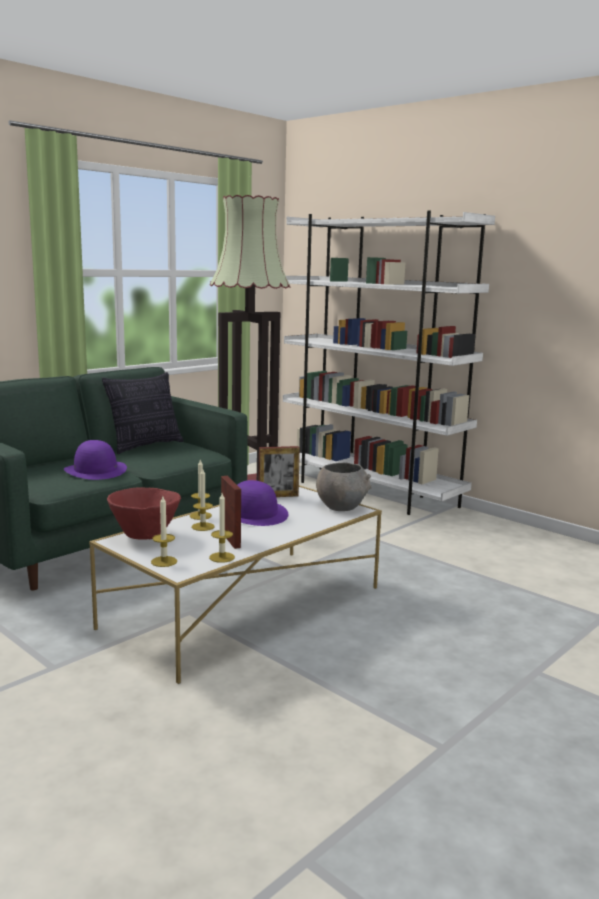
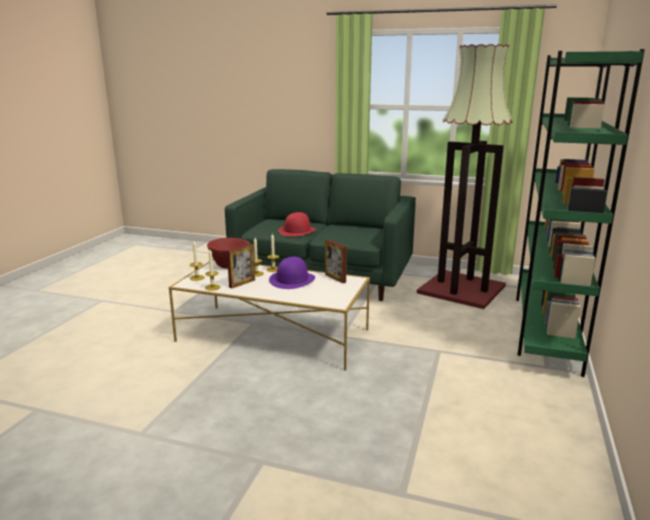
camera: 65 degrees right, 5 degrees up
purple hat [64,440,127,480] -> red hat [278,212,316,237]
pillow [102,372,184,454] -> none
white bookcase [283,210,495,515] -> green bookcase [516,49,645,377]
grey bowl [316,463,372,511] -> none

